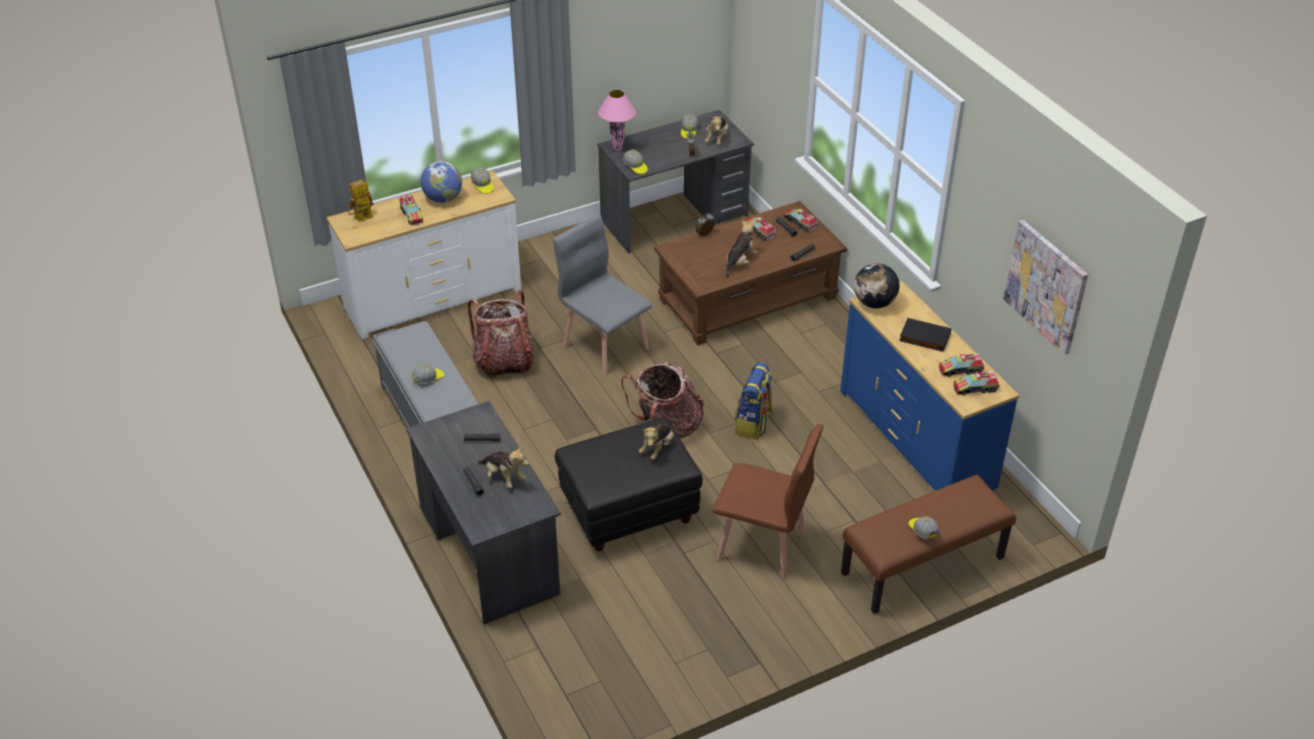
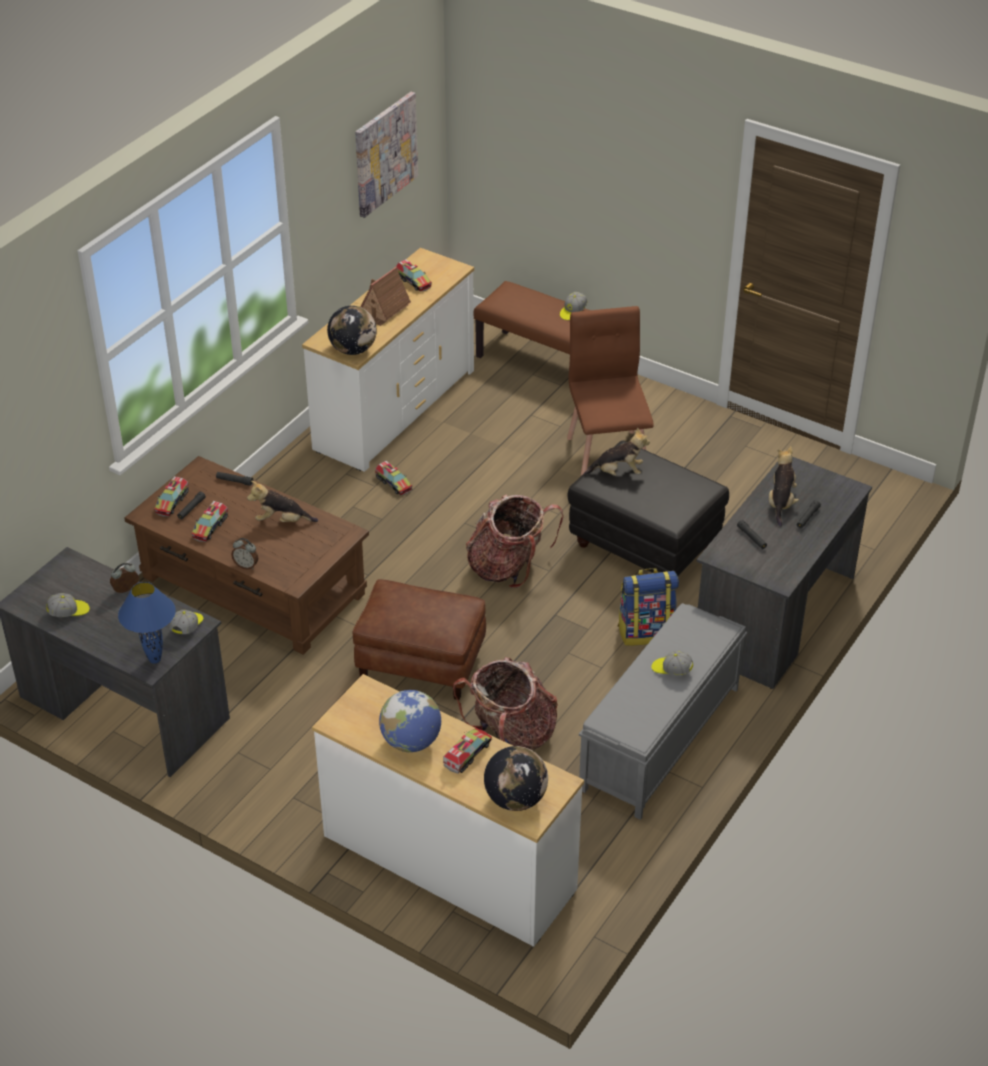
camera: 120 degrees left, 0 degrees up
toy robot [347,179,374,222] -> globe [484,746,548,811]
cap [471,167,494,194] -> none
grey chair [553,213,652,376] -> brown ottoman [353,579,486,700]
pink table lamp [598,90,636,151] -> blue table lamp [118,582,176,664]
plush toy [705,115,728,145] -> none
backpack [735,362,774,440] -> backpack moved to [617,568,679,646]
blue dresser [840,281,1020,491] -> white dresser [302,248,474,472]
black book [899,318,951,352] -> toy house [360,267,411,326]
toy truck [953,372,999,396] -> toy truck moved to [375,461,412,495]

